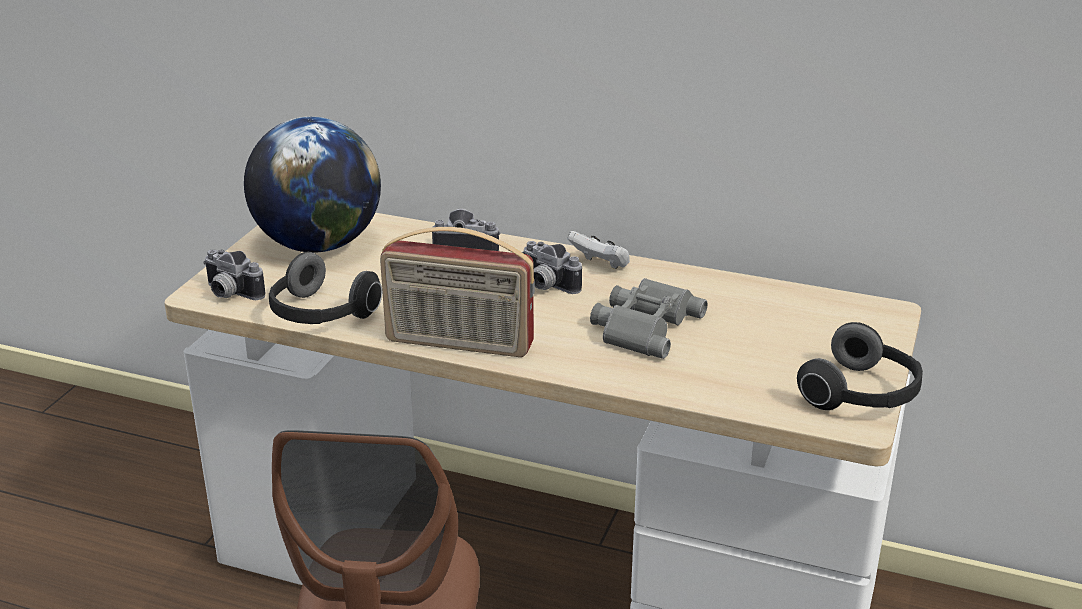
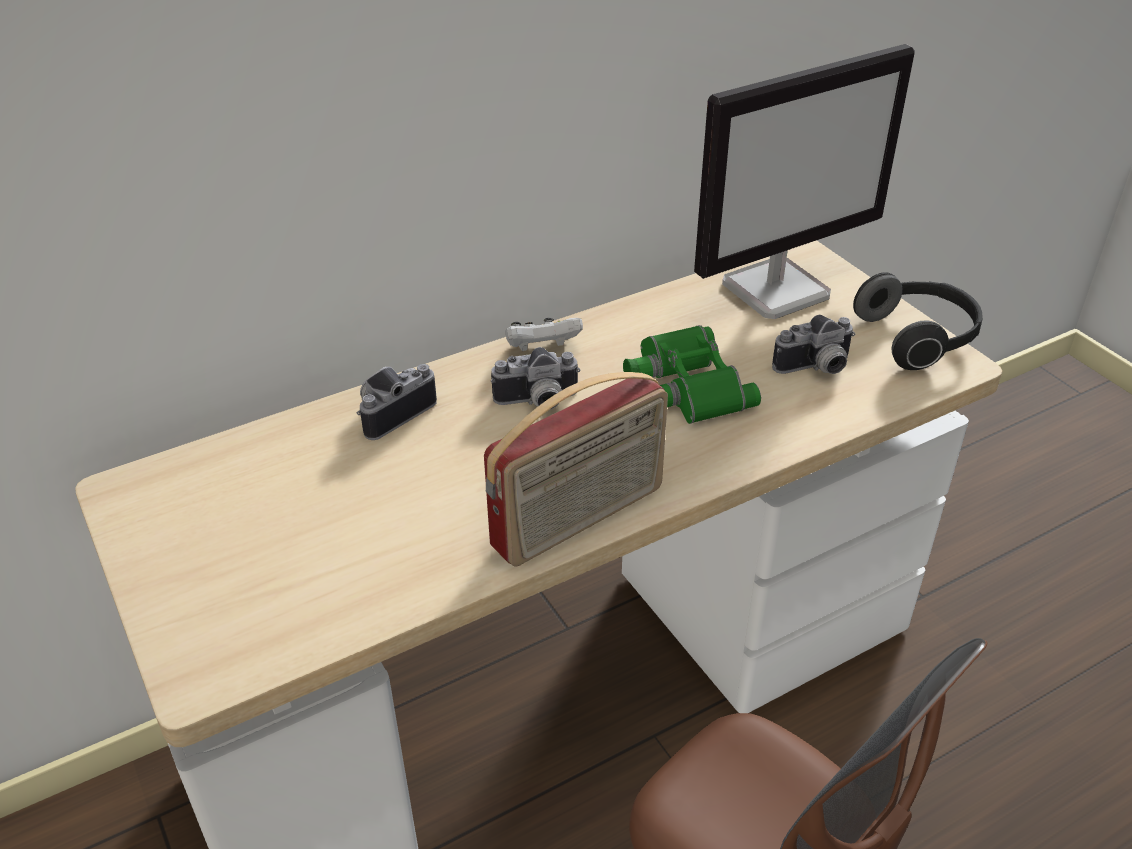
camera: 50 degrees left, 10 degrees up
camera [203,249,266,300] -> camera moved to [772,315,855,374]
globe [244,116,381,253] -> none
headphones [269,252,382,324] -> none
grey binoculars [590,278,708,359] -> green binoculars [623,325,761,424]
none -> monitor [694,44,915,319]

